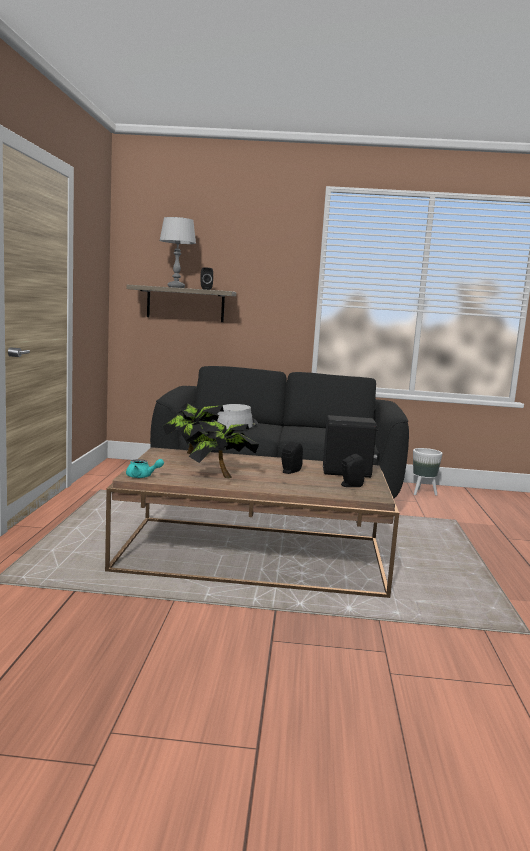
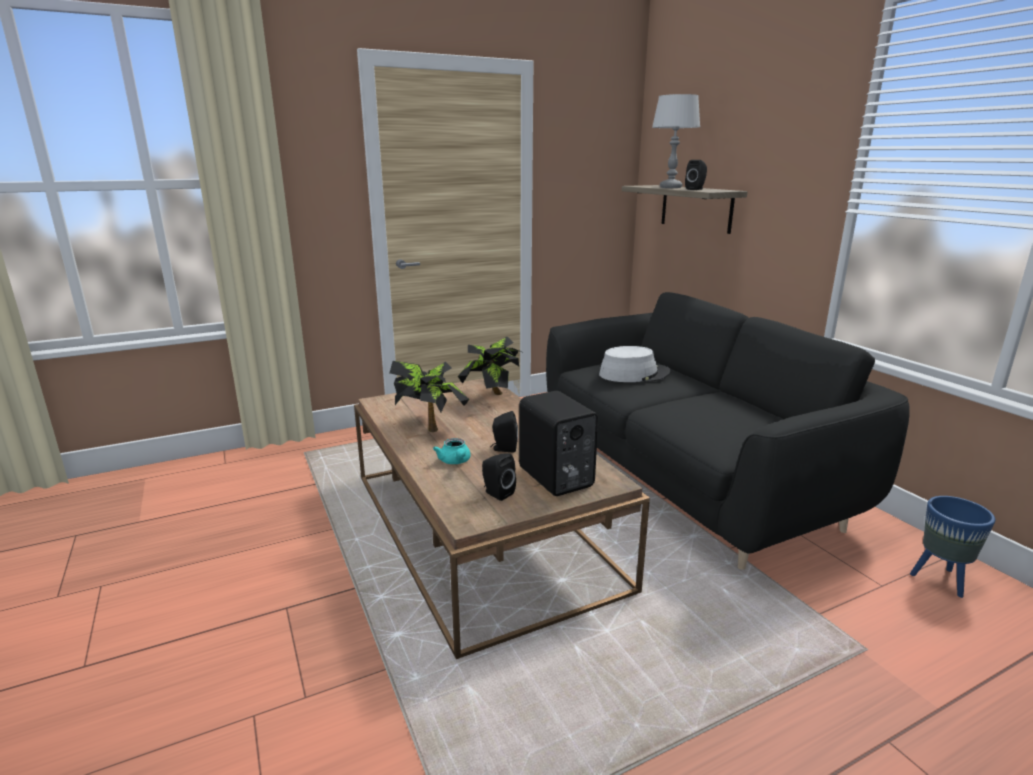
camera: 60 degrees right, 10 degrees up
turquoise teapot [126,459,164,478] -> turquoise teapot moved to [433,438,471,464]
white planter [413,448,443,496] -> blue planter [910,496,995,598]

